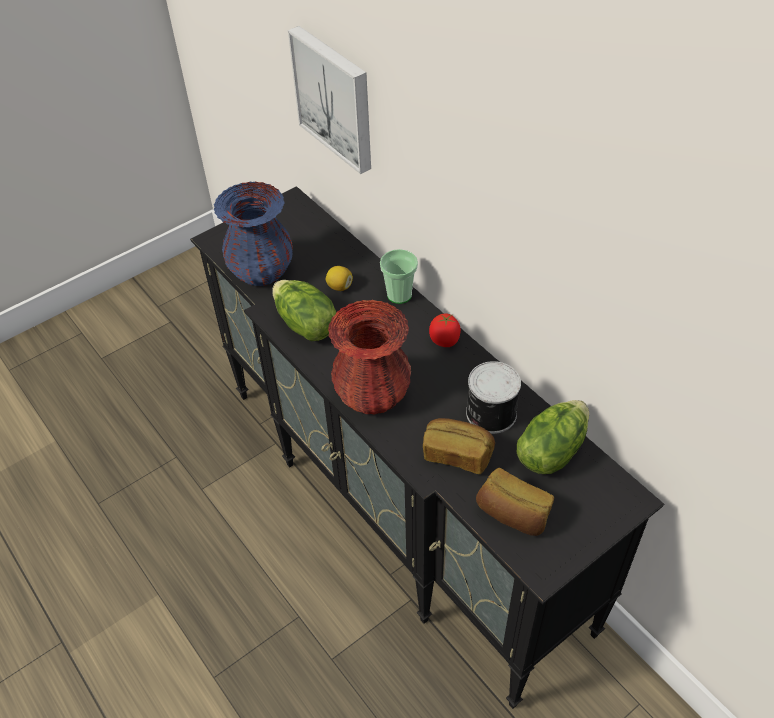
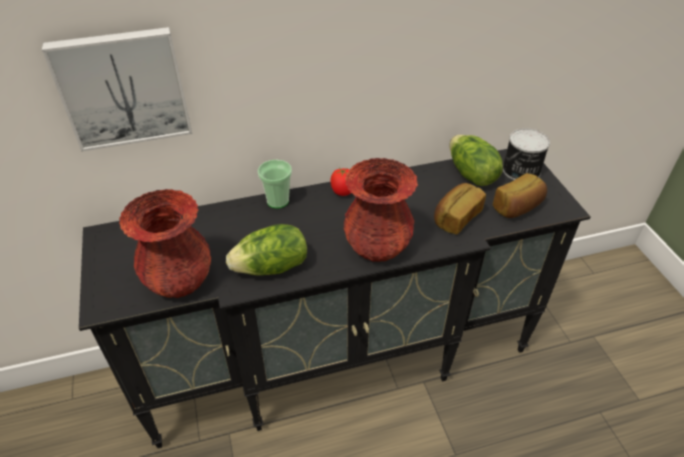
camera: 70 degrees left, 5 degrees down
blue vase [214,181,293,286] -> red vase [119,189,211,298]
lemon [326,266,353,291] -> none
can [466,361,521,434] -> can moved to [503,128,550,180]

